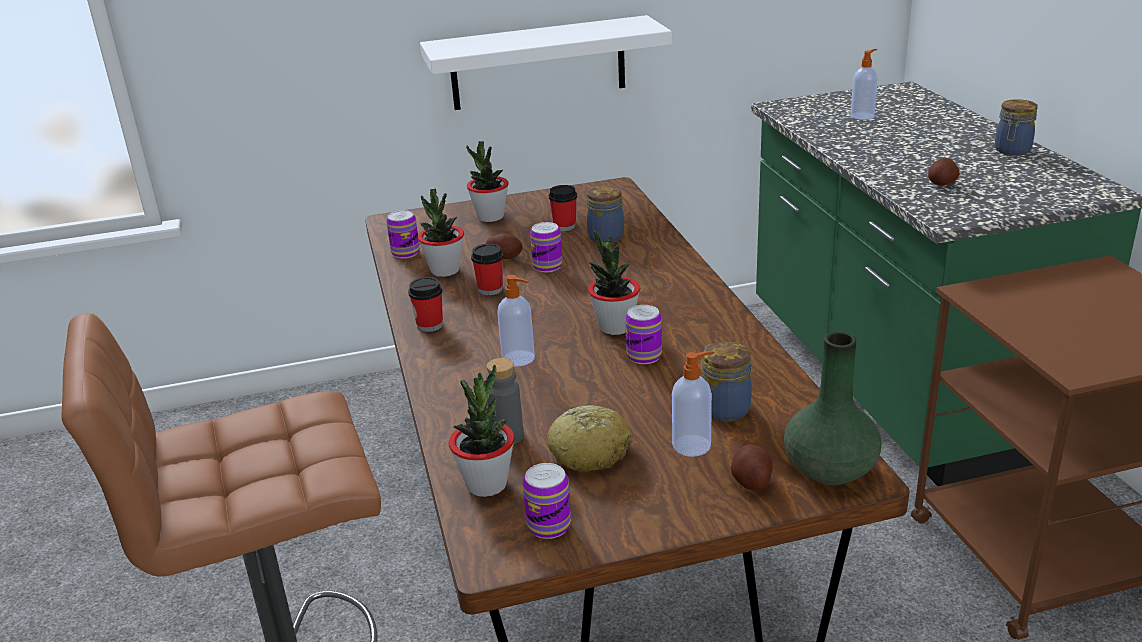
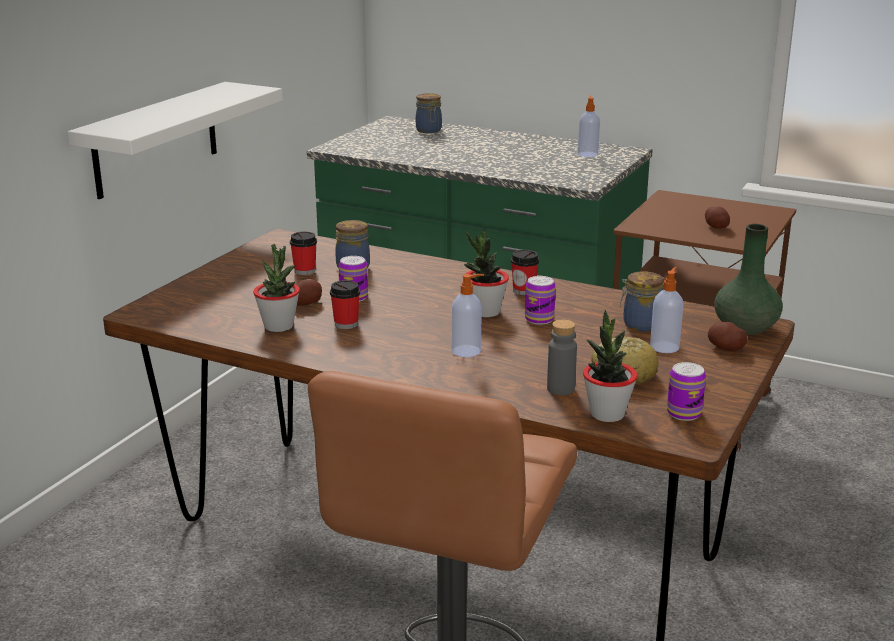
camera: 50 degrees left, 5 degrees down
can [386,210,420,258] -> none
cup [408,277,443,332] -> cup moved to [511,250,539,295]
potted plant [466,141,509,222] -> none
soap dispenser [850,49,878,120] -> soap dispenser moved to [578,96,600,157]
potato [928,158,960,185] -> potato moved to [705,206,730,229]
jar [995,99,1038,156] -> jar moved to [416,93,442,133]

